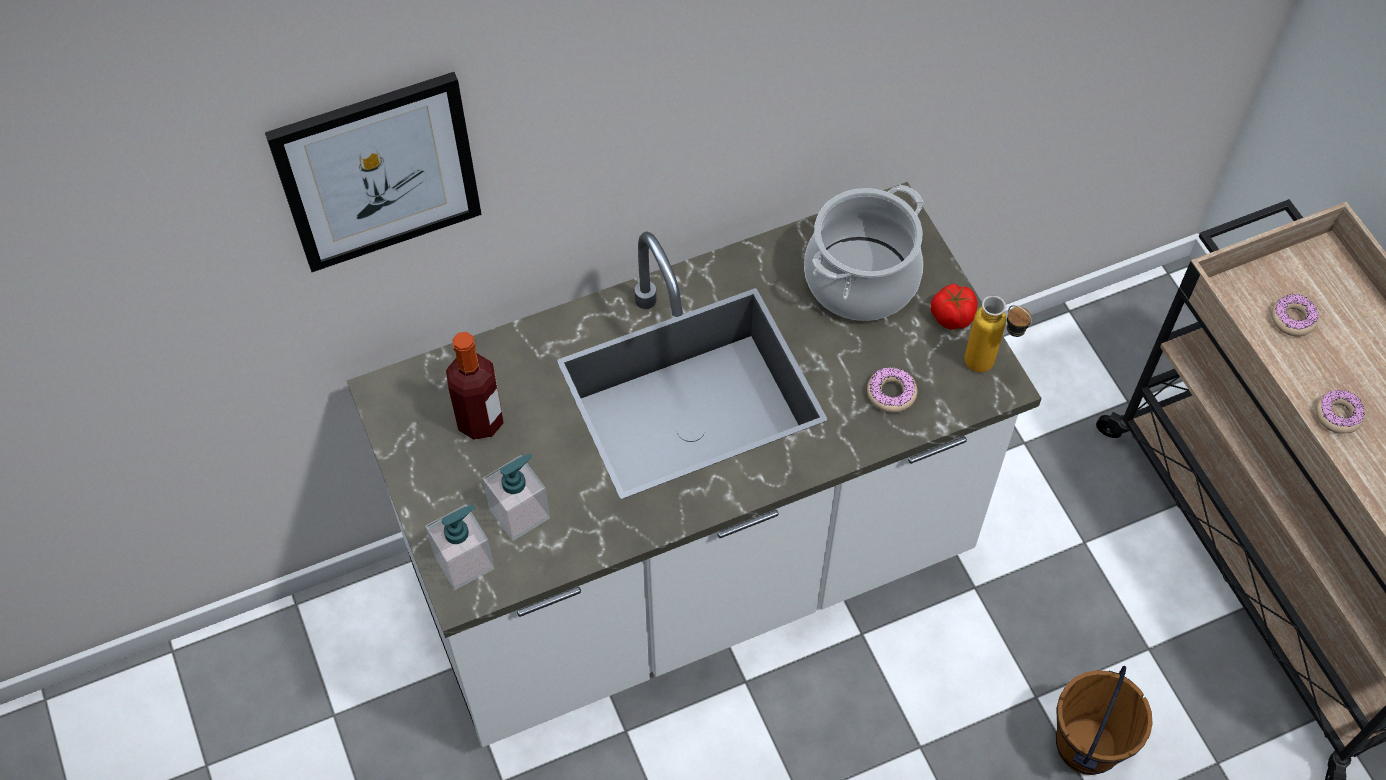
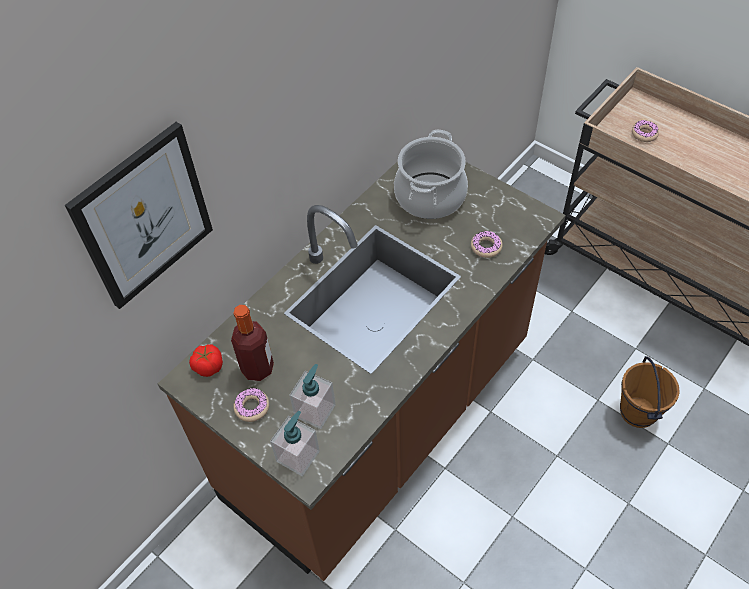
camera: 25 degrees left, 5 degrees down
white counter [347,182,1042,747] -> brown counter [158,161,566,581]
tomato [931,284,978,330] -> tomato moved to [189,344,223,377]
bottle [964,295,1032,372] -> none
donut [1316,390,1365,434] -> donut moved to [233,388,269,422]

